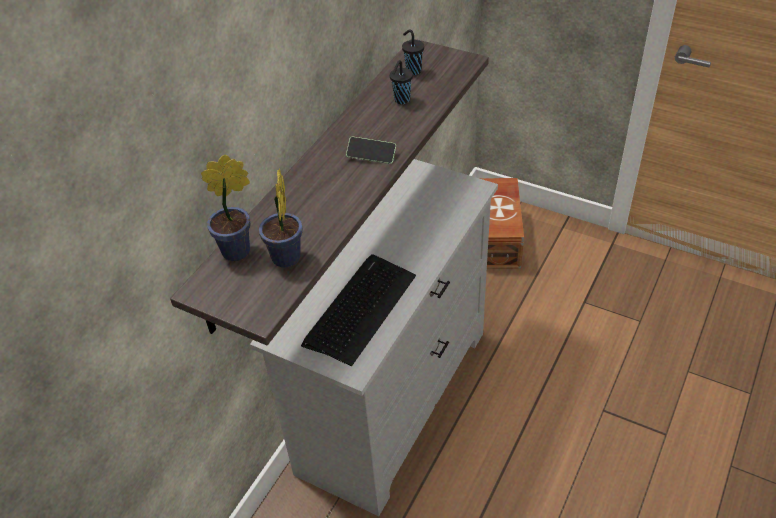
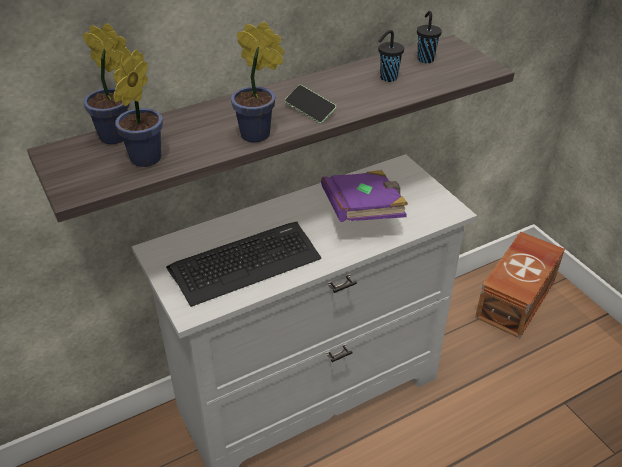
camera: 30 degrees right, 5 degrees down
none -> potted plant [231,22,285,142]
none -> purple book [321,170,408,222]

